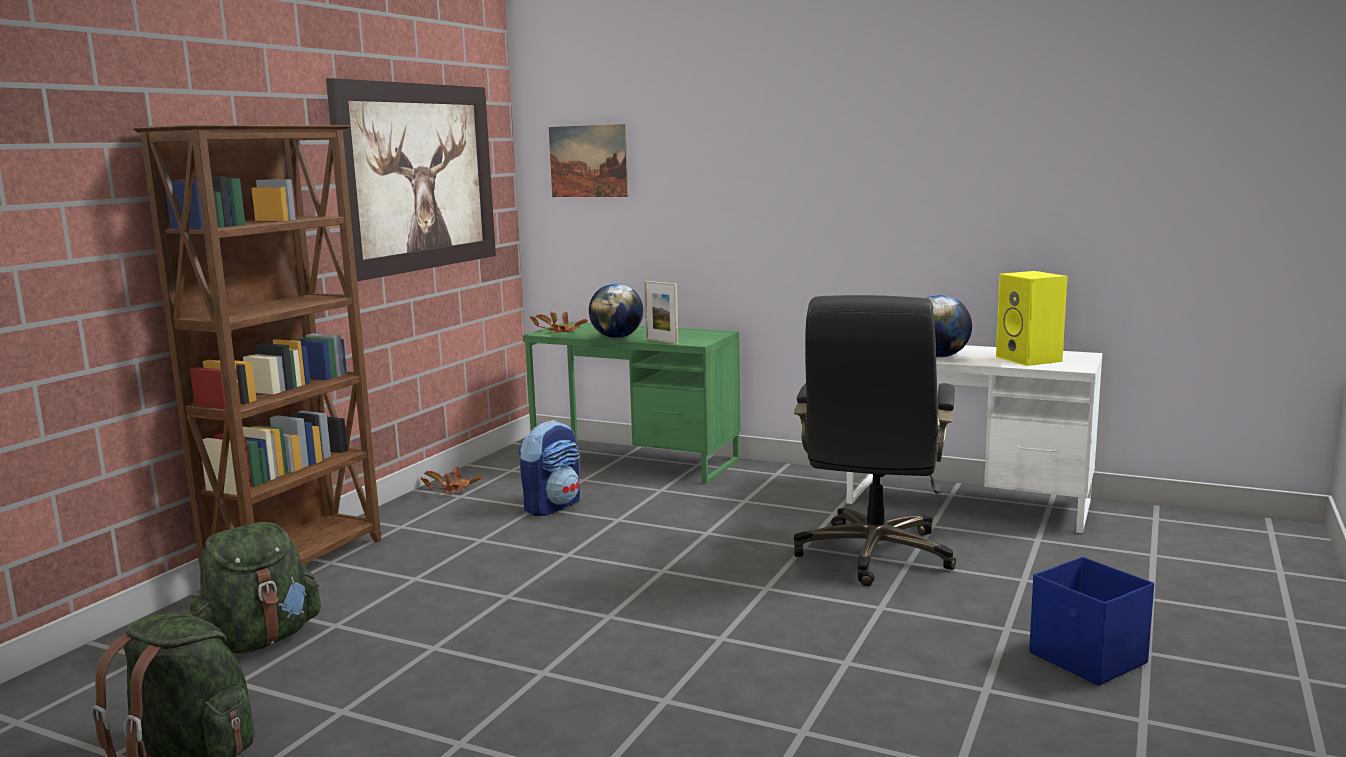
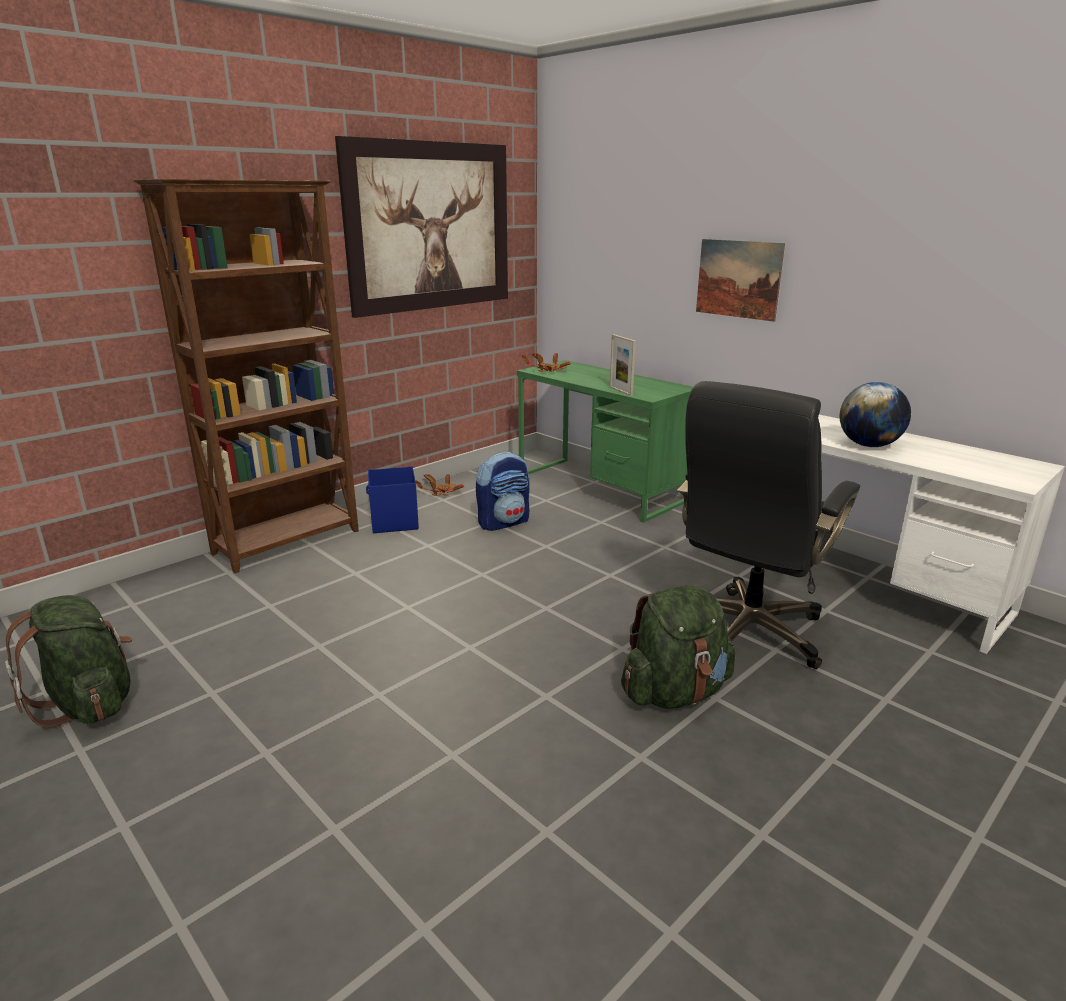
camera: 20 degrees right, 10 degrees up
green backpack [189,522,321,653] -> green backpack moved to [621,585,736,709]
picture [549,124,628,197] -> picture moved to [696,239,785,322]
globe [589,283,643,338] -> none
yellow speaker [996,271,1067,366] -> none
blue storage box [1029,557,1154,686] -> blue storage box moved to [366,467,419,533]

